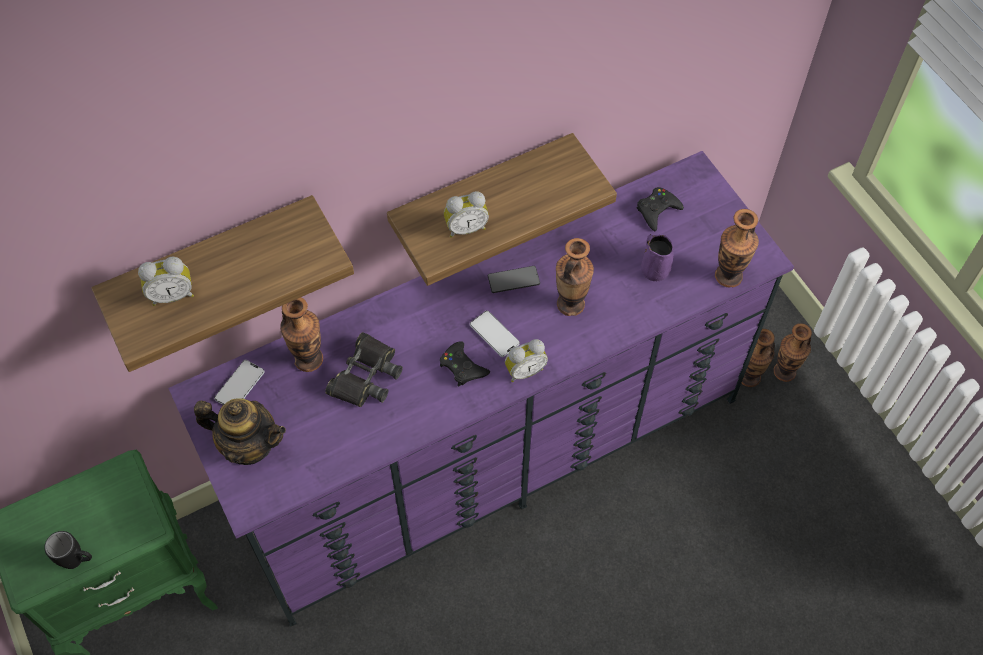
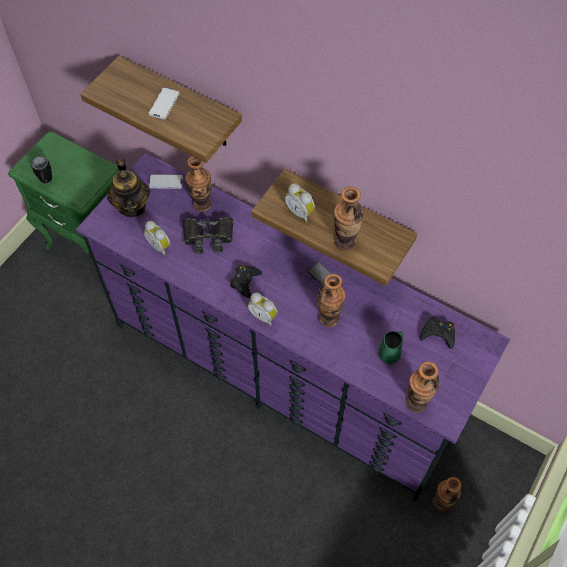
camera: 60 degrees right, 0 degrees up
alarm clock [138,257,194,306] -> alarm clock moved to [144,221,170,256]
phone [470,311,520,357] -> phone moved to [148,87,180,119]
purple mug [641,234,674,282] -> green mug [378,331,404,364]
vase [774,323,812,382] -> vase moved to [334,187,364,251]

